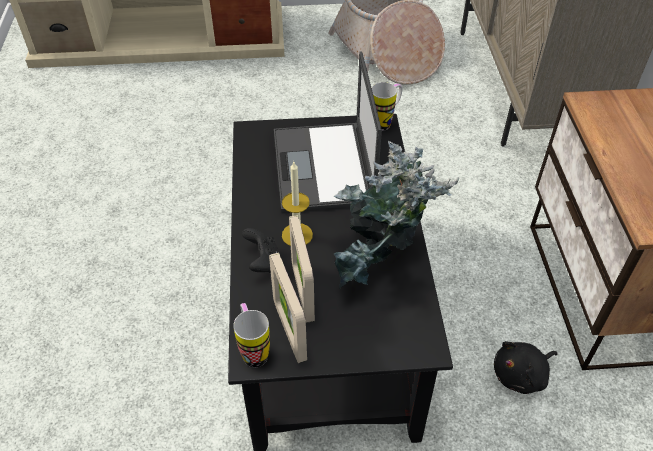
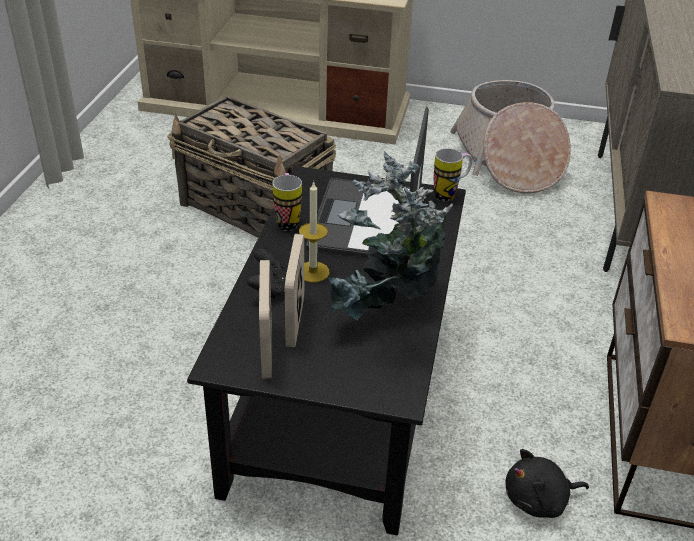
camera: 15 degrees right, 10 degrees down
mug [233,303,270,367] -> mug moved to [272,173,302,231]
none -> basket [167,96,336,238]

